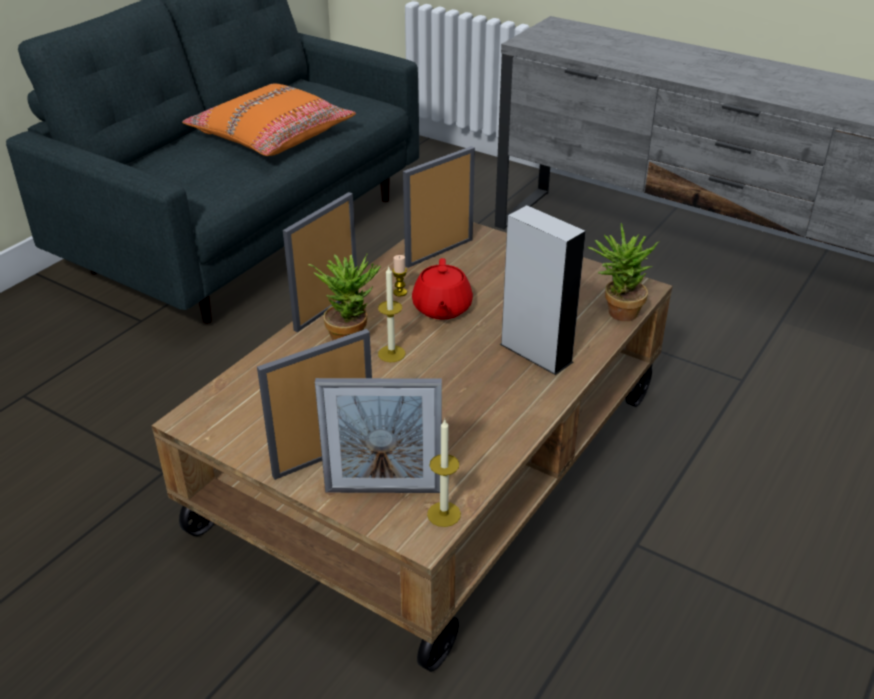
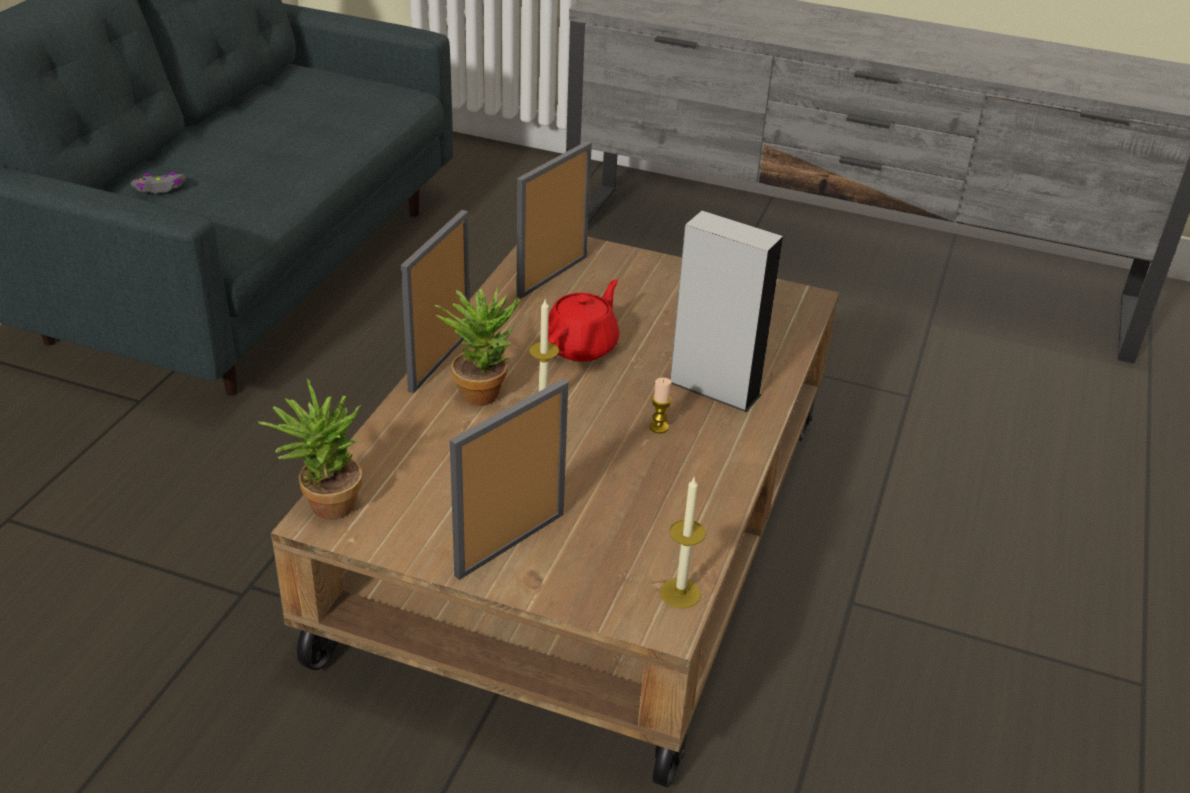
camera: 15 degrees left, 0 degrees up
orange pillow [182,84,356,156] -> none
picture frame [315,378,442,493] -> none
candle [392,255,407,296] -> candle moved to [649,378,672,434]
red teapot [412,258,473,320] -> red teapot turned 135 degrees counterclockwise [548,279,619,362]
potted plant [588,223,660,321] -> potted plant moved to [258,378,362,520]
none -> grey game controller [130,172,186,193]

